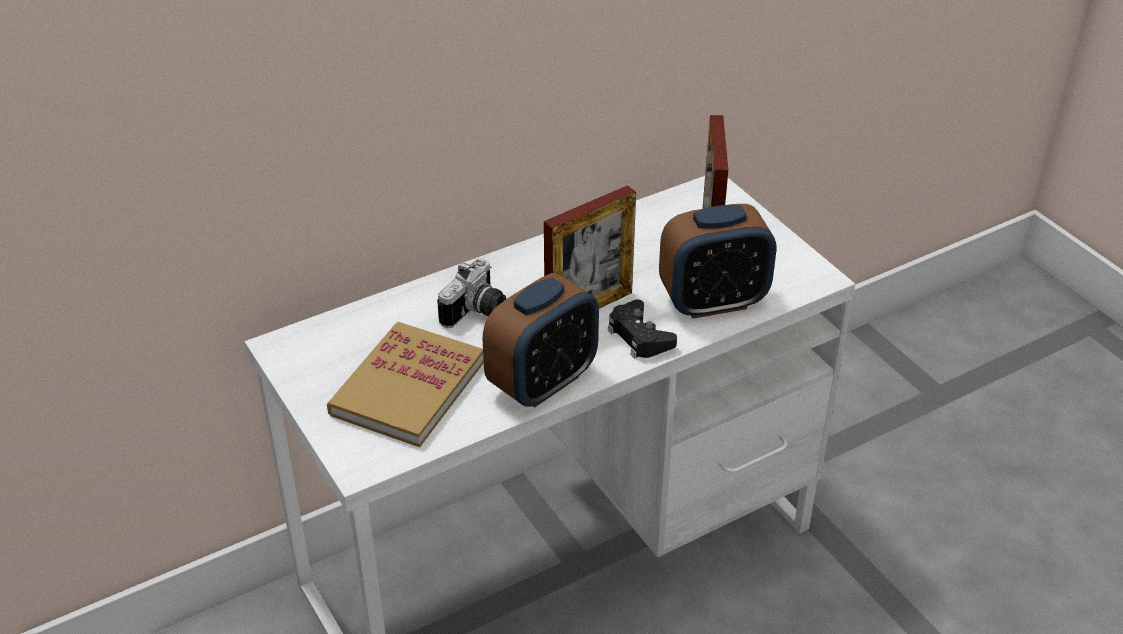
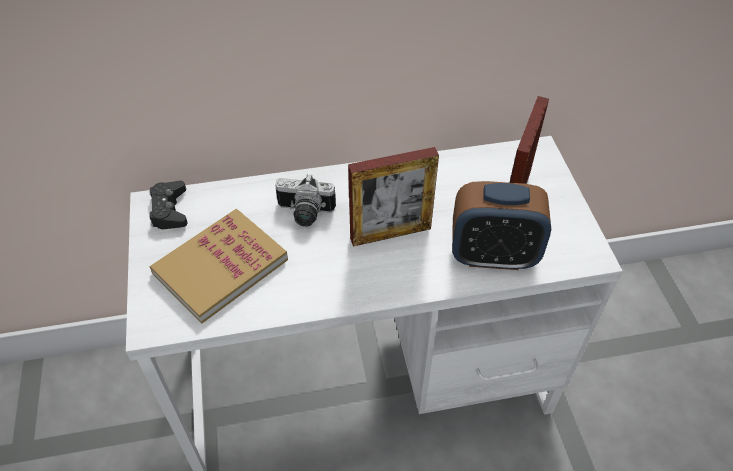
camera: 20 degrees right, 10 degrees up
camera [437,258,506,328] -> camera turned 45 degrees clockwise [275,174,336,227]
alarm clock [483,273,599,407] -> none
black game controller [608,300,677,359] -> black game controller moved to [149,181,188,229]

